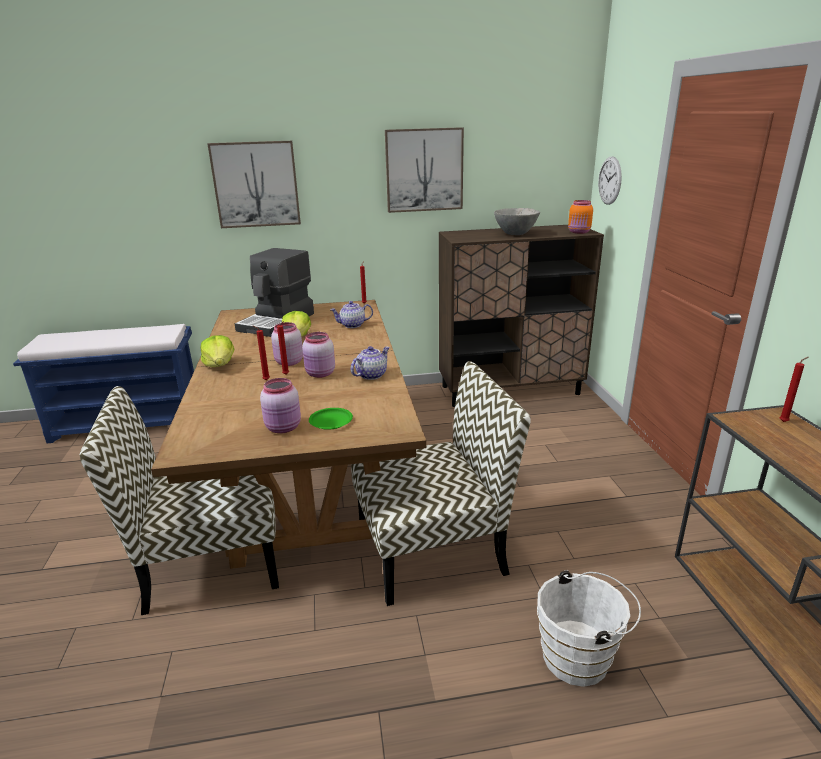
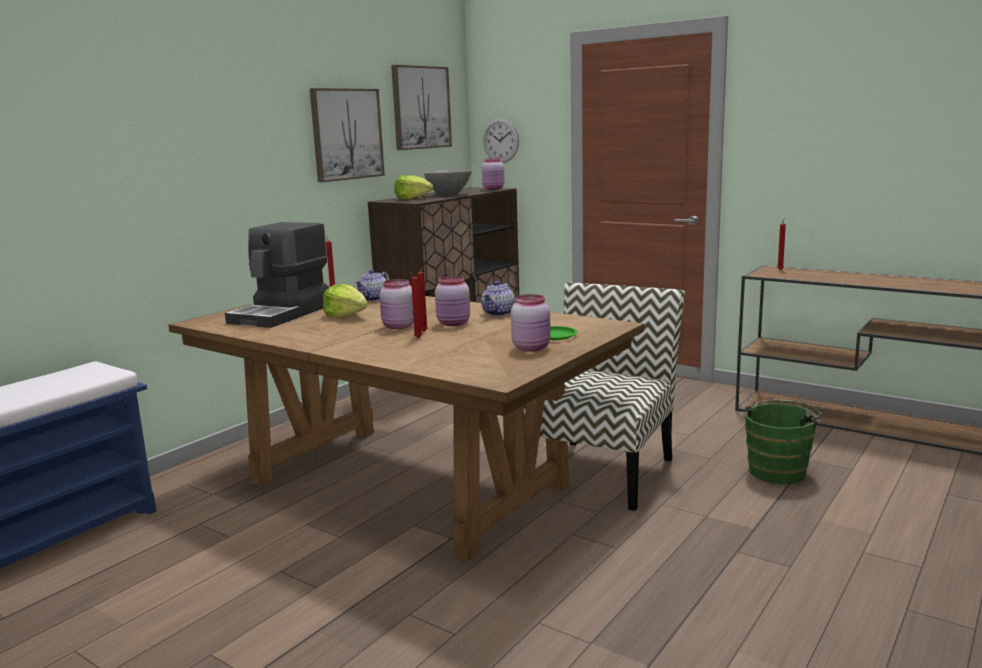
camera: 45 degrees left, 10 degrees down
chair [80,386,279,615] -> none
lettuce [200,335,234,367] -> lettuce moved to [395,175,433,199]
picture [207,141,301,228] -> picture moved to [391,65,452,150]
coffee machine [235,248,314,337] -> coffee machine turned 45 degrees clockwise [225,222,329,328]
teapot [351,346,390,380] -> teapot turned 150 degrees counterclockwise [481,281,515,316]
white bucket [537,570,641,687] -> green bucket [744,400,823,484]
orange jar [568,200,593,234] -> pink jar [482,158,504,190]

